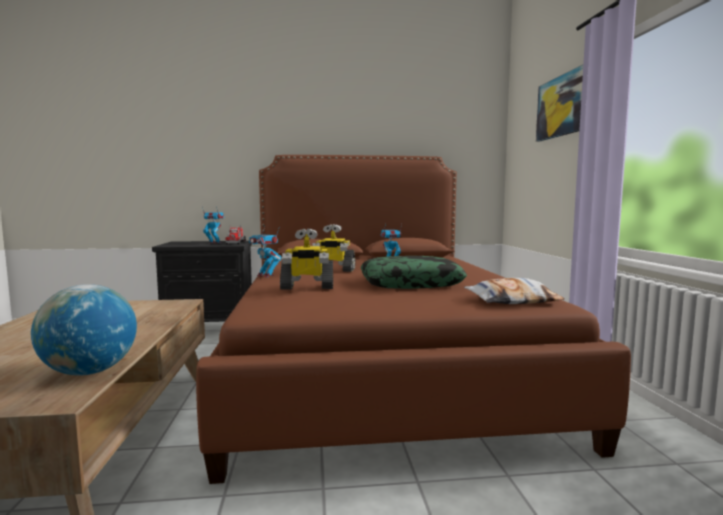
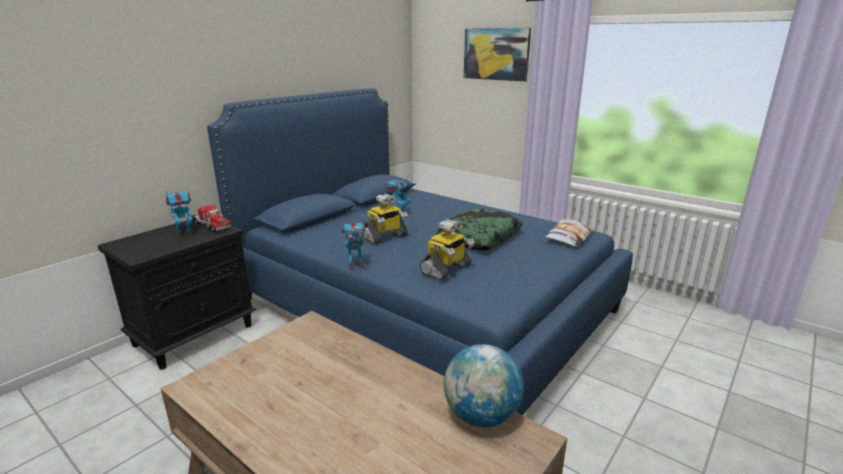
camera: 45 degrees left, 15 degrees up
brown bed [196,155,631,484] -> blue bed [207,88,633,415]

